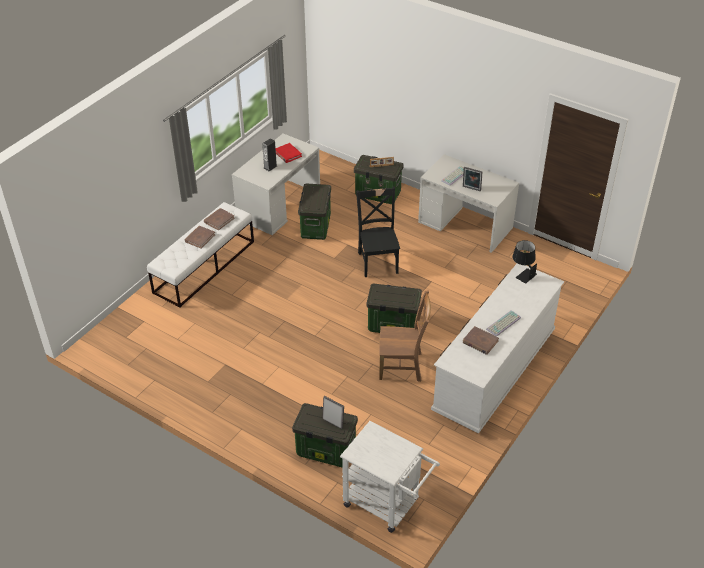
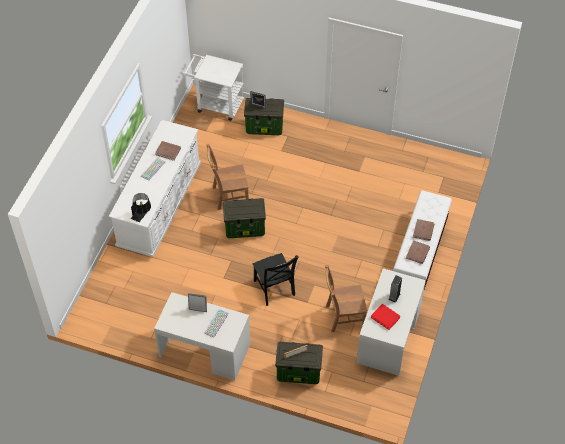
camera: 165 degrees right, 10 degrees up
storage box [298,183,331,240] -> brown chair [325,265,367,332]

